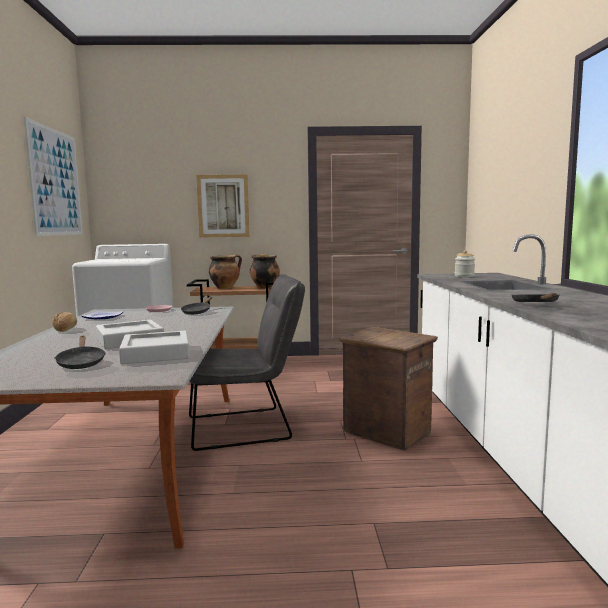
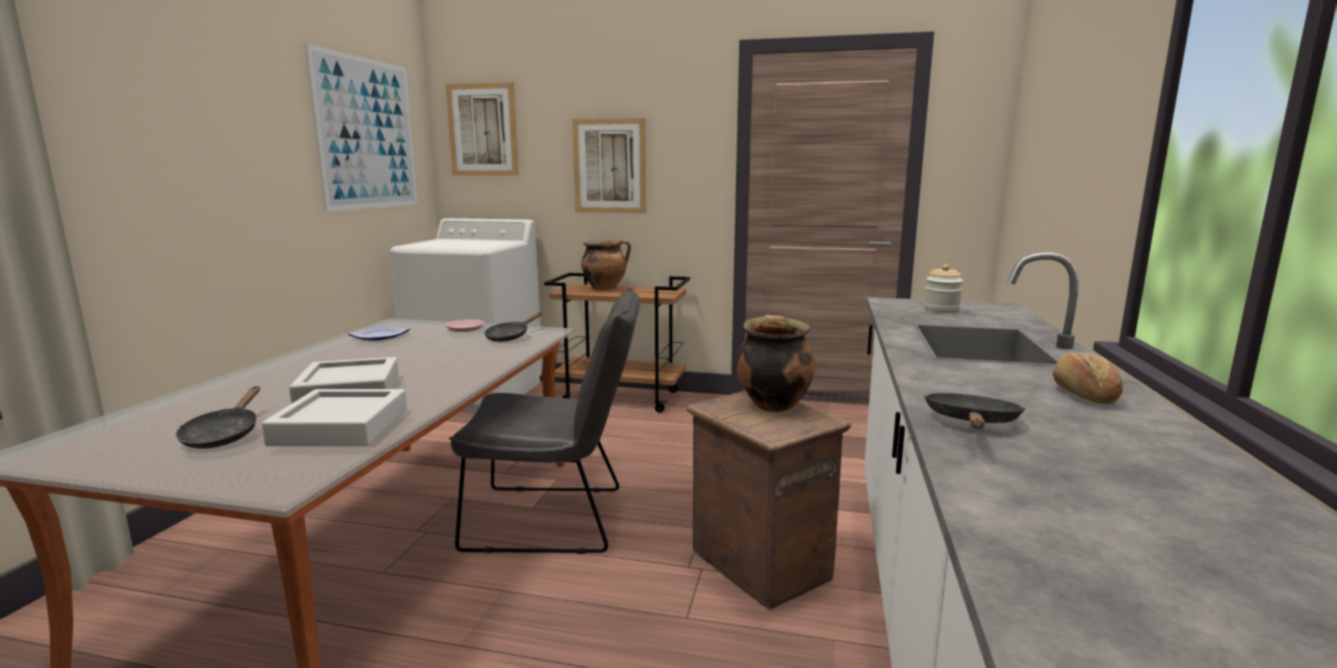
camera: 15 degrees right, 5 degrees up
bread [52,312,77,332] -> bread moved to [1053,352,1123,404]
cooking pot [250,254,280,289] -> cooking pot moved to [736,315,815,412]
none -> picture [445,82,519,176]

